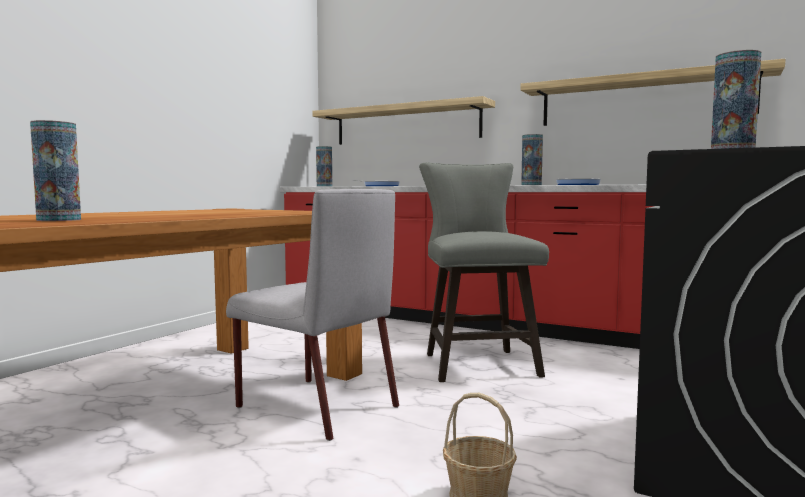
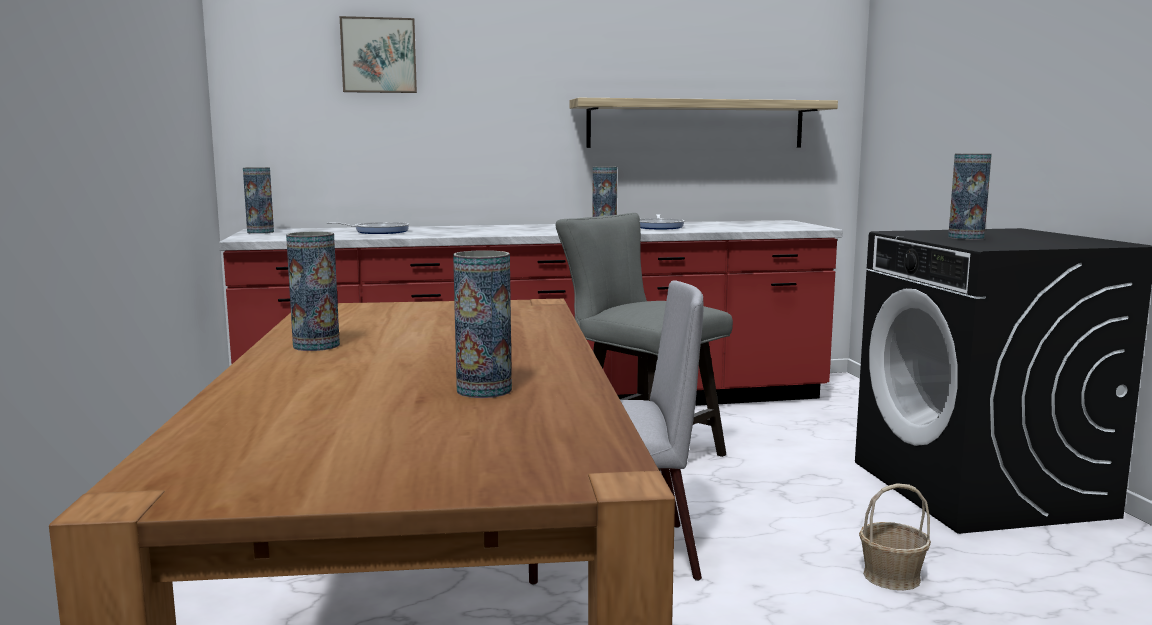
camera: 40 degrees left, 5 degrees up
shelf [312,96,495,145] -> none
none -> vase [286,232,340,351]
none -> picture [340,16,417,93]

